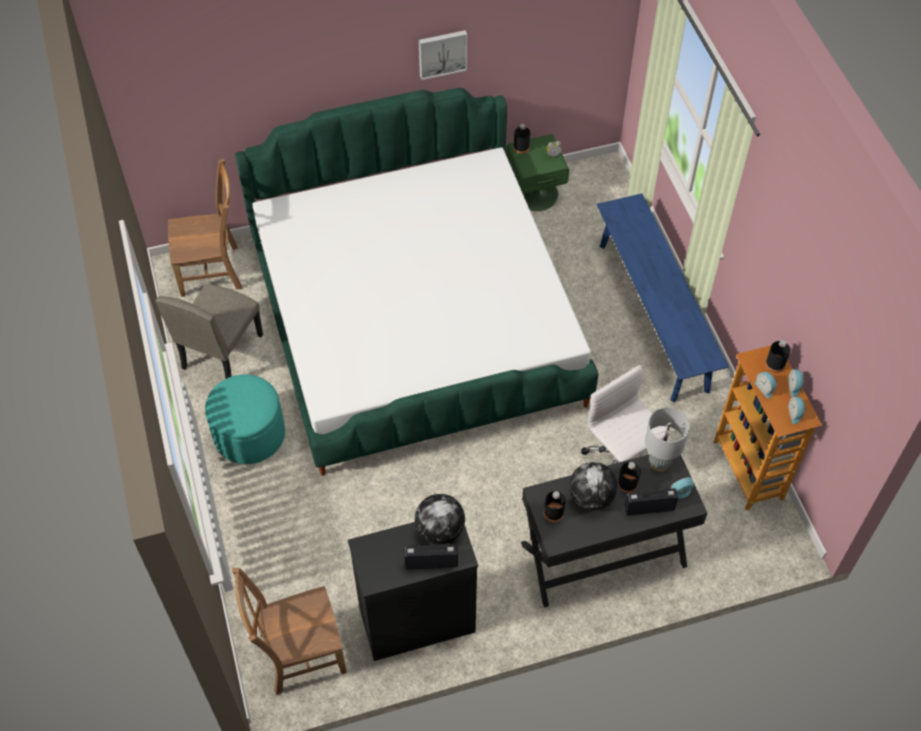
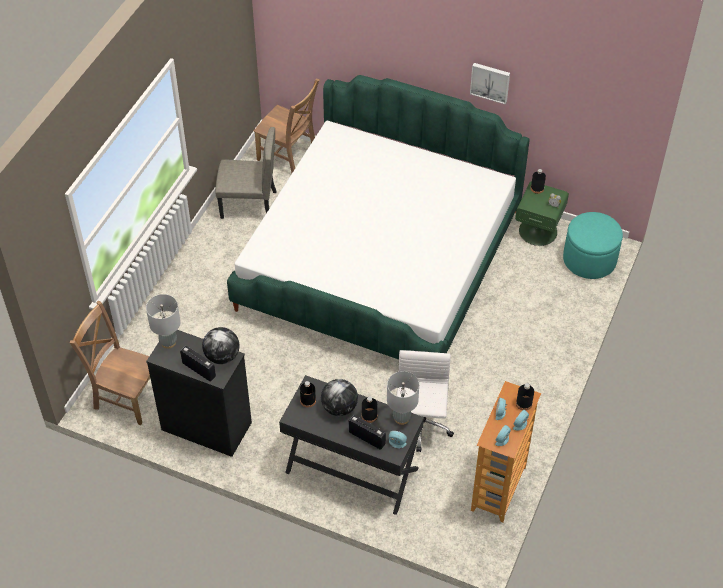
camera: 40 degrees right, 5 degrees down
beige chair [156,284,263,379] -> beige chair turned 150 degrees counterclockwise [215,127,276,219]
turquoise ottoman [205,374,285,464] -> turquoise ottoman moved to [563,212,623,279]
blue bench [597,194,729,402] -> none
none -> grey table lamp [146,294,181,349]

